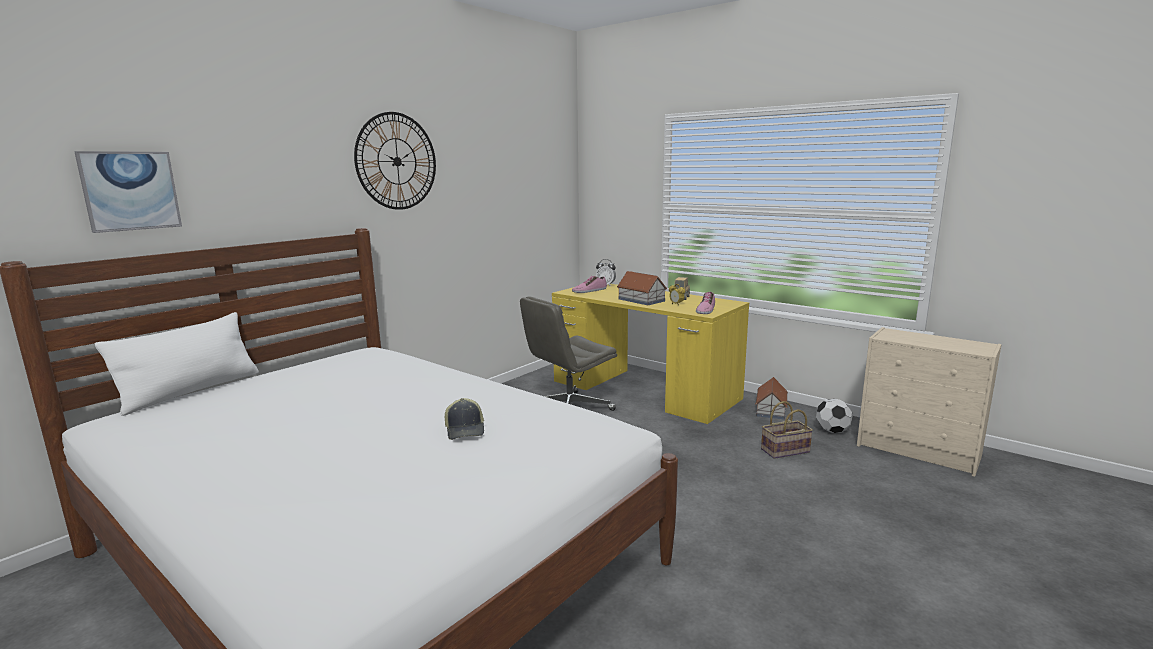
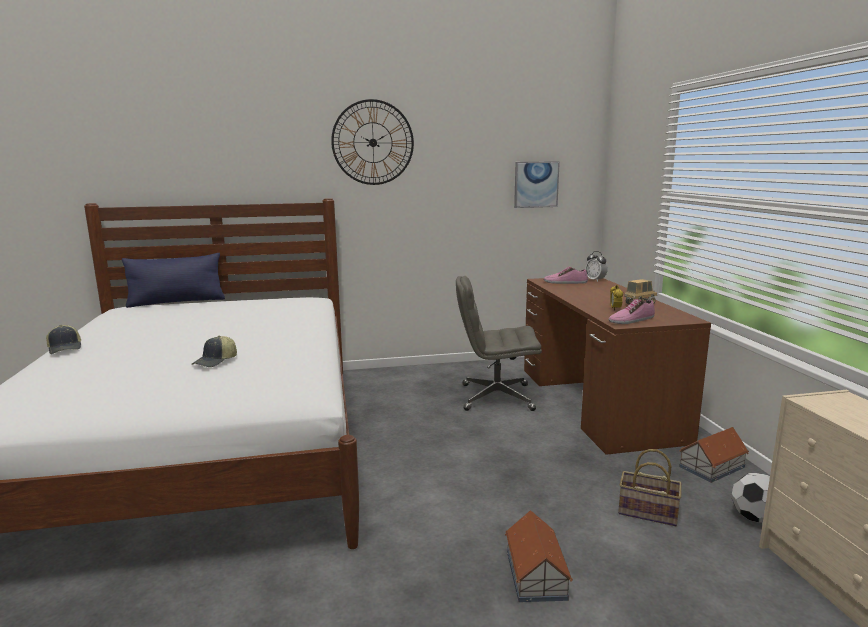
camera: 40 degrees right, 0 degrees up
picture [74,151,182,233] -> picture moved to [514,161,560,208]
white pillow [95,312,259,416] -> blue pillow [122,253,225,308]
yellow desk [552,284,749,424] -> brown desk [524,278,711,455]
toy house [617,271,667,305] -> toy house moved to [505,510,573,602]
none -> cap [46,325,81,354]

